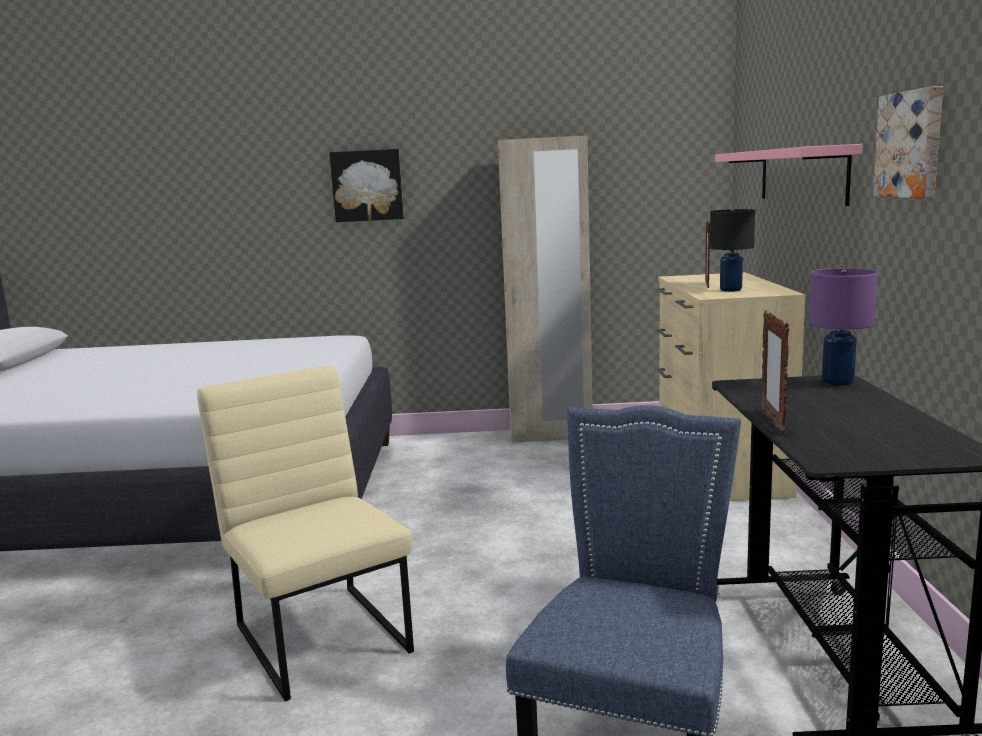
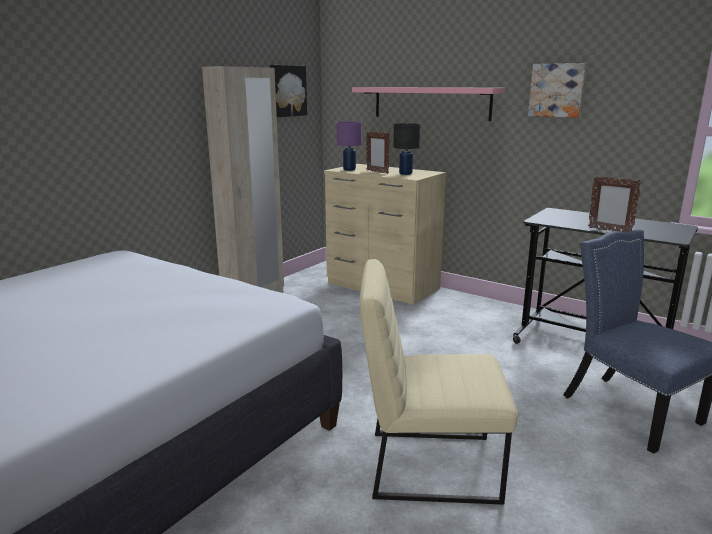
camera: 55 degrees left, 5 degrees up
picture [329,149,404,222] -> picture moved to [270,65,307,117]
purple table lamp [809,268,878,386] -> purple table lamp moved to [337,121,362,171]

